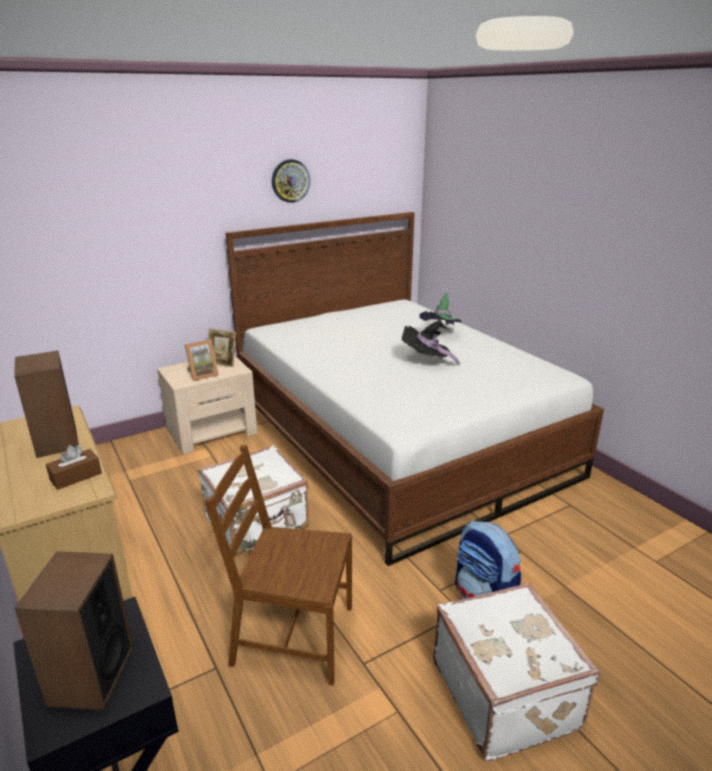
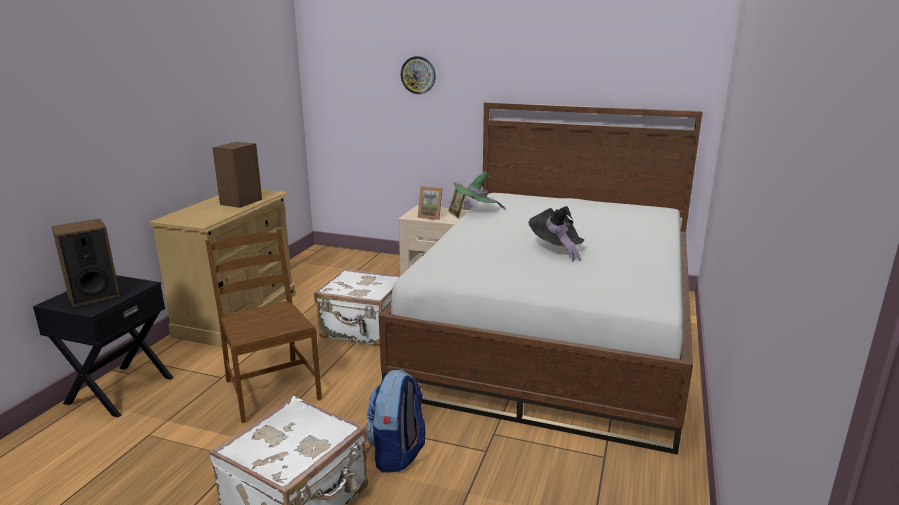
camera: 50 degrees right, 5 degrees down
brown tissue box [46,445,102,490] -> none
wall clock [272,159,310,203] -> wall clock moved to [401,56,436,94]
green hat [419,293,462,325] -> green hat moved to [454,171,506,210]

